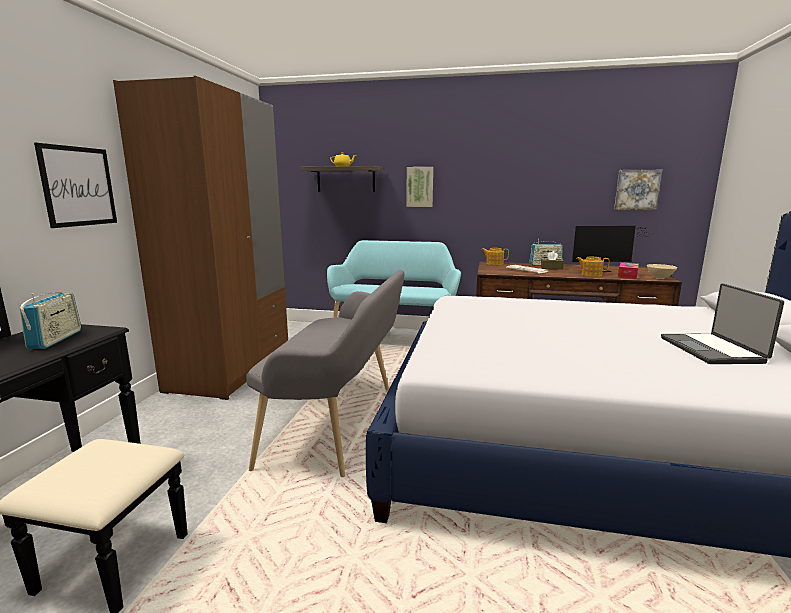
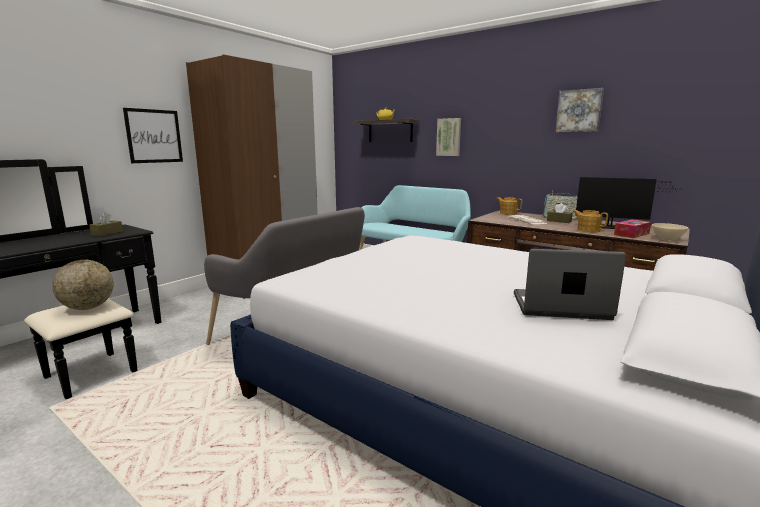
camera: 25 degrees right, 0 degrees up
radio [20,292,81,349] -> brown tissue box [90,213,123,236]
picture [614,170,662,210] -> picture moved to [555,88,604,132]
laptop [661,283,784,364] -> laptop turned 75 degrees clockwise [514,249,626,320]
none -> globe [52,260,114,310]

